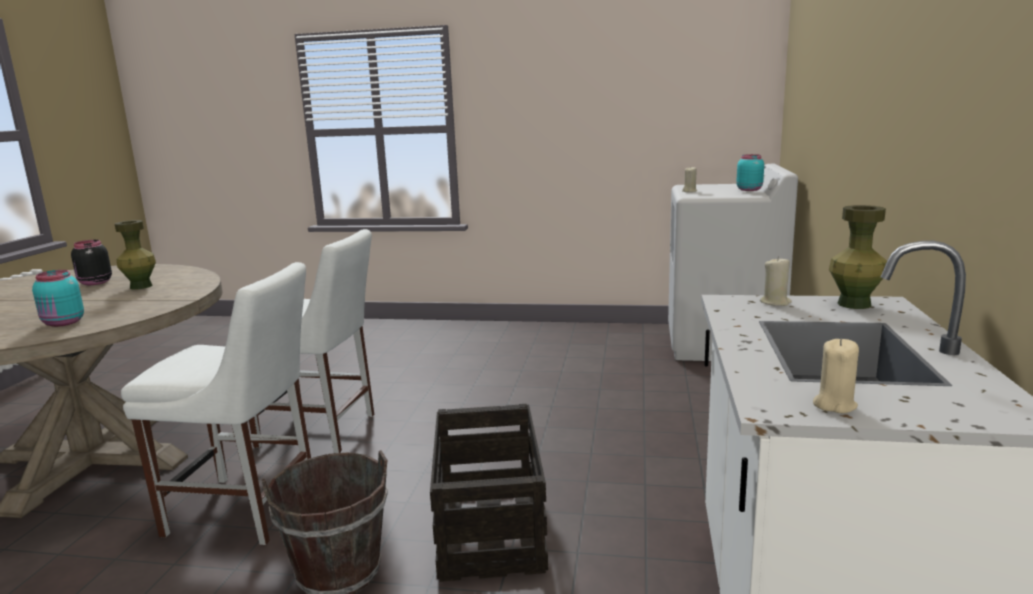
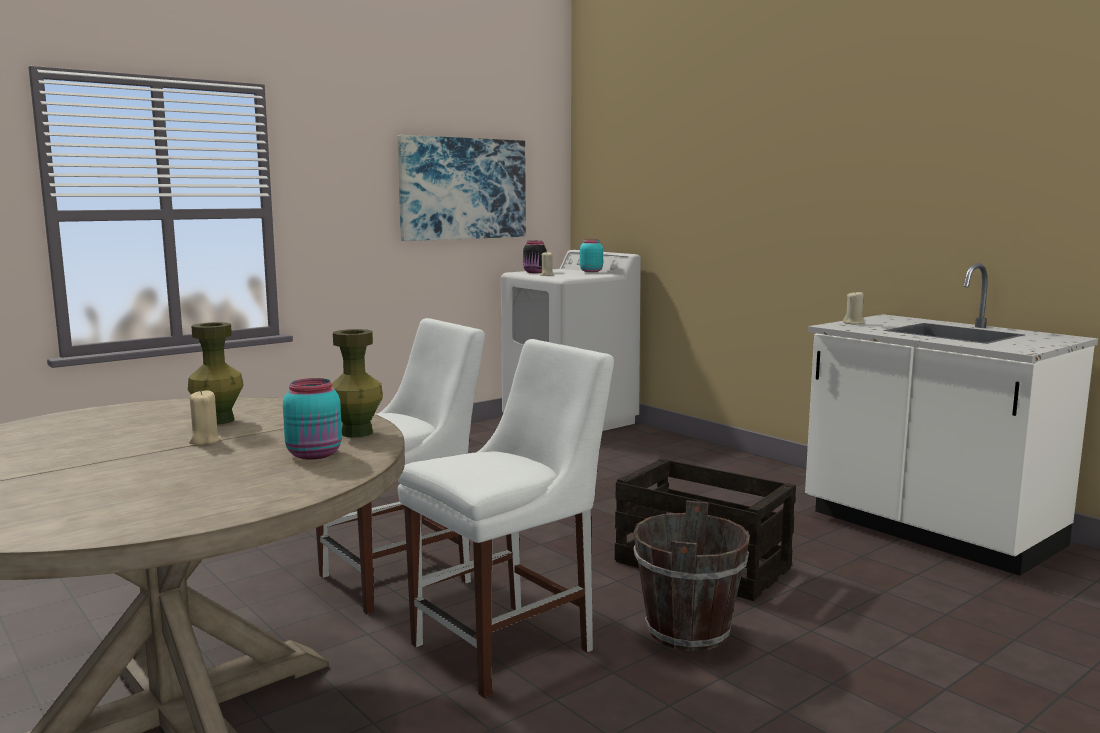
camera: 50 degrees left, 5 degrees down
black jar [71,240,112,285] -> black jar moved to [523,241,547,273]
beige candle [813,339,859,413] -> beige candle moved to [189,390,221,445]
green vase [829,205,887,309] -> green vase moved to [332,329,383,438]
none -> picture [397,135,526,241]

